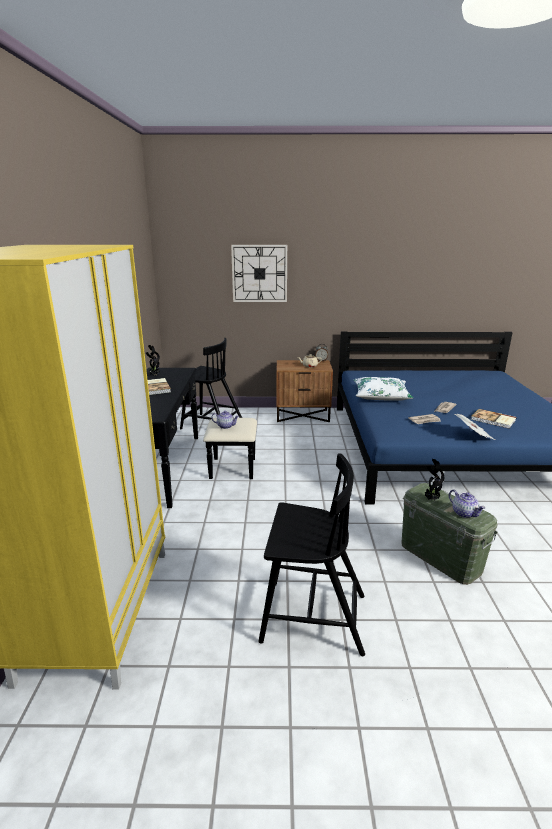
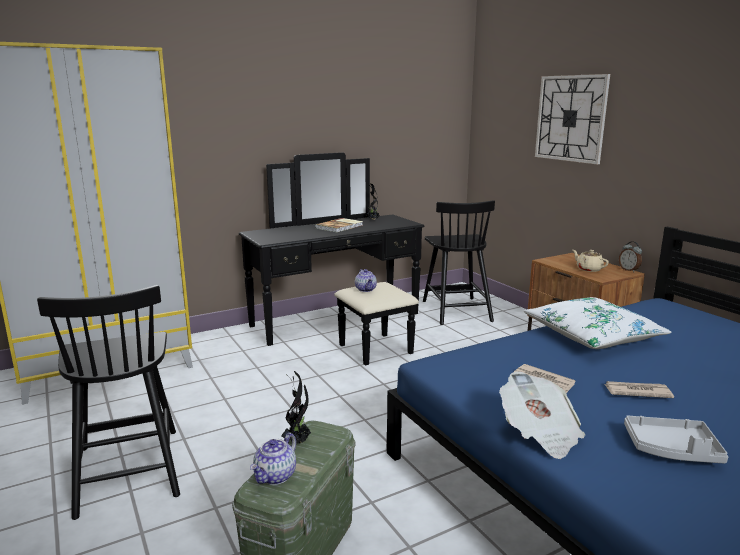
camera: 60 degrees right, 5 degrees down
book [471,409,517,428] -> grey tray [624,416,728,464]

